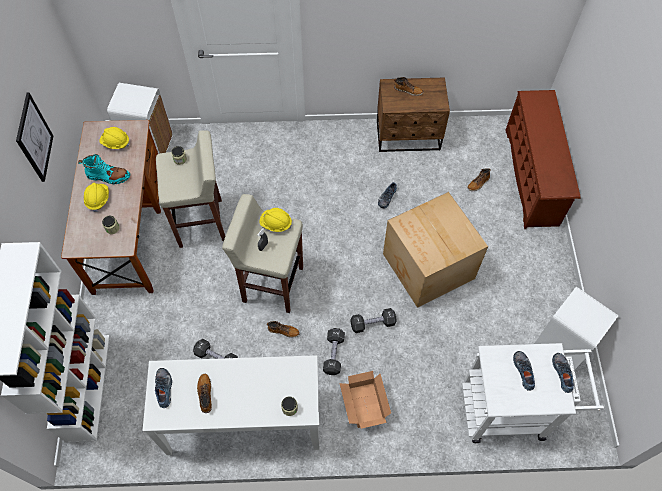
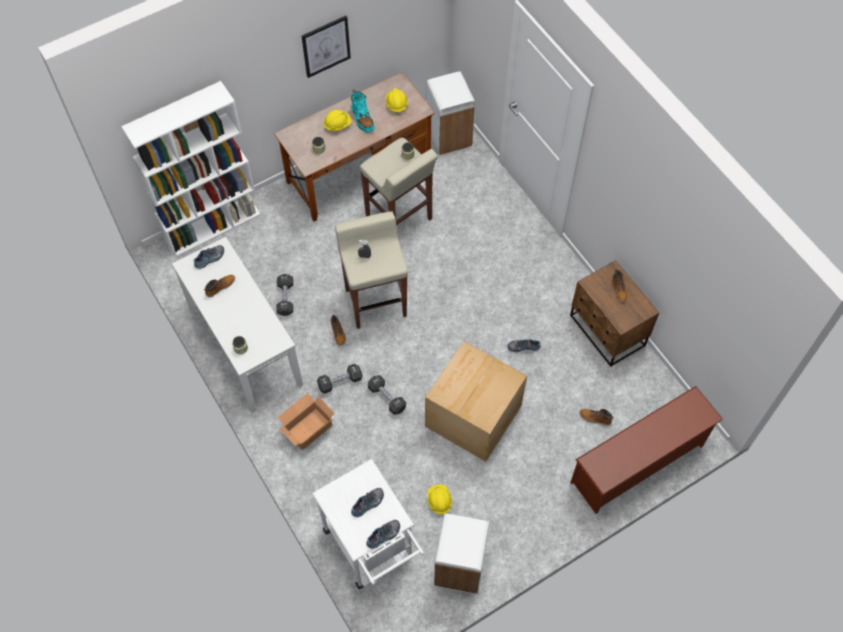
camera: 60 degrees right, 0 degrees up
yellow hard hat [259,208,292,232] -> yellow hard hat moved to [427,485,452,515]

